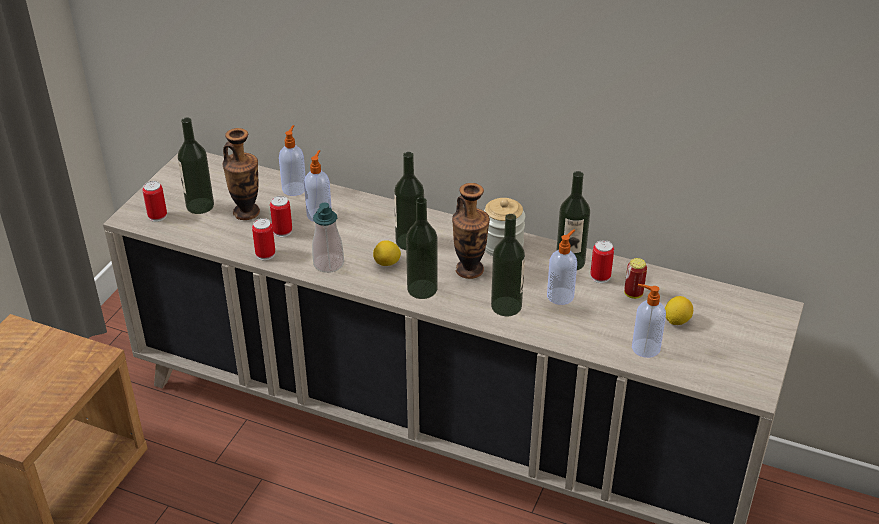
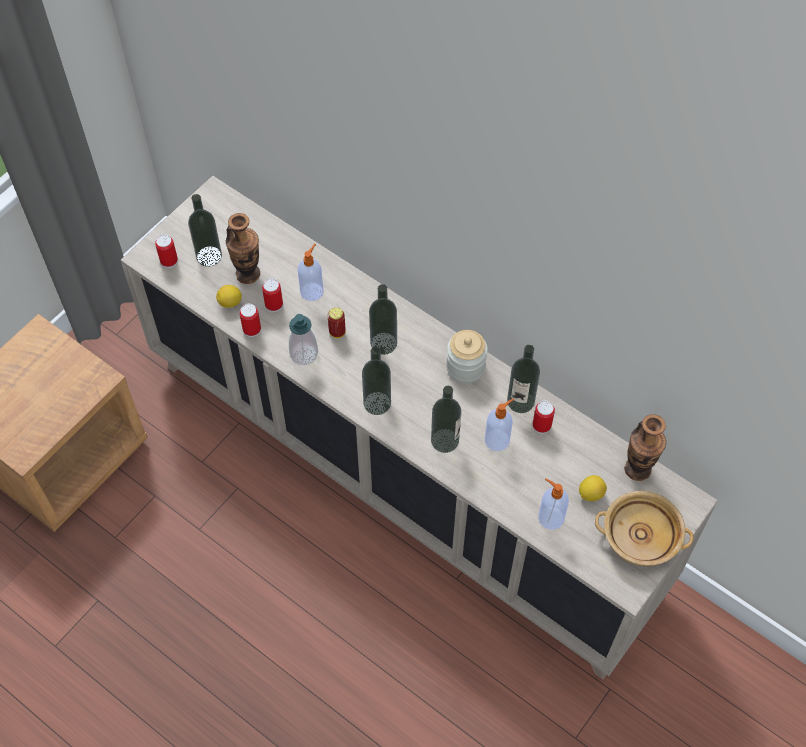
camera: 15 degrees right, 20 degrees up
soap dispenser [279,125,305,196] -> none
lemon [373,240,401,266] -> lemon moved to [216,285,242,308]
vase [452,183,490,279] -> vase moved to [624,414,666,481]
can [624,258,647,299] -> can moved to [327,307,346,338]
none -> beige bowl [595,491,693,566]

